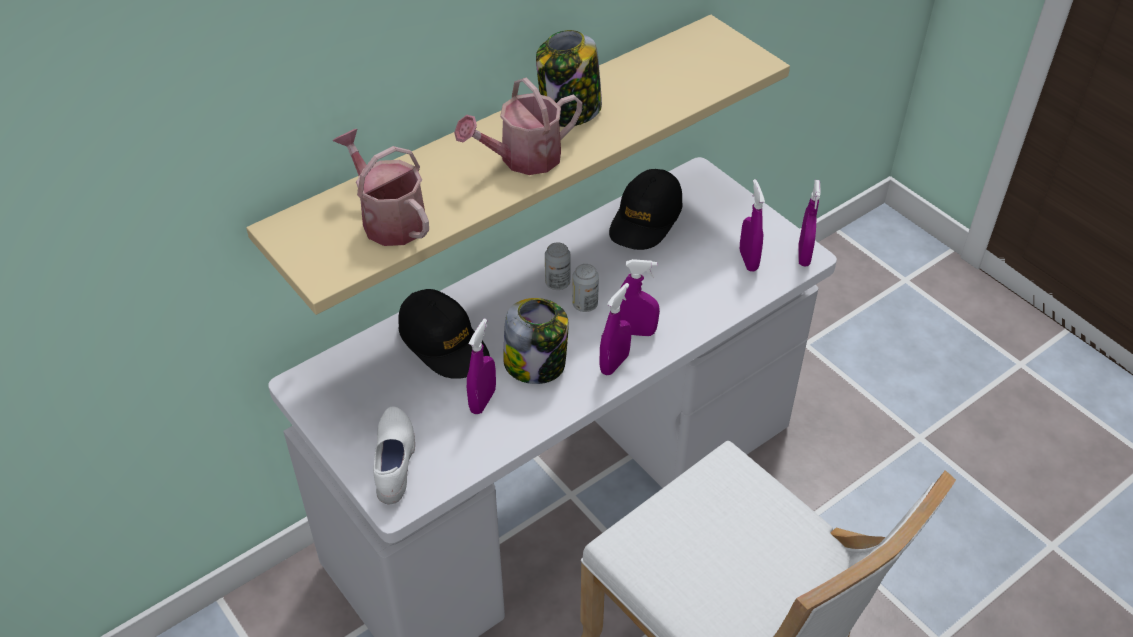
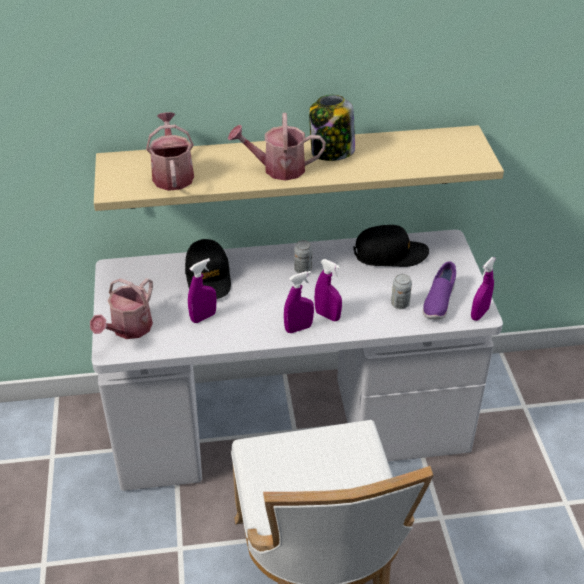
camera: 30 degrees right, 5 degrees down
white shoe [373,406,415,504] -> watering can [90,278,153,339]
jar [503,298,569,384] -> none
can [572,264,599,312] -> can moved to [391,274,412,309]
black cap [609,169,683,250] -> black cap turned 150 degrees counterclockwise [353,225,429,267]
purple spray bottle [740,179,765,271] -> purple shoe [423,261,456,320]

